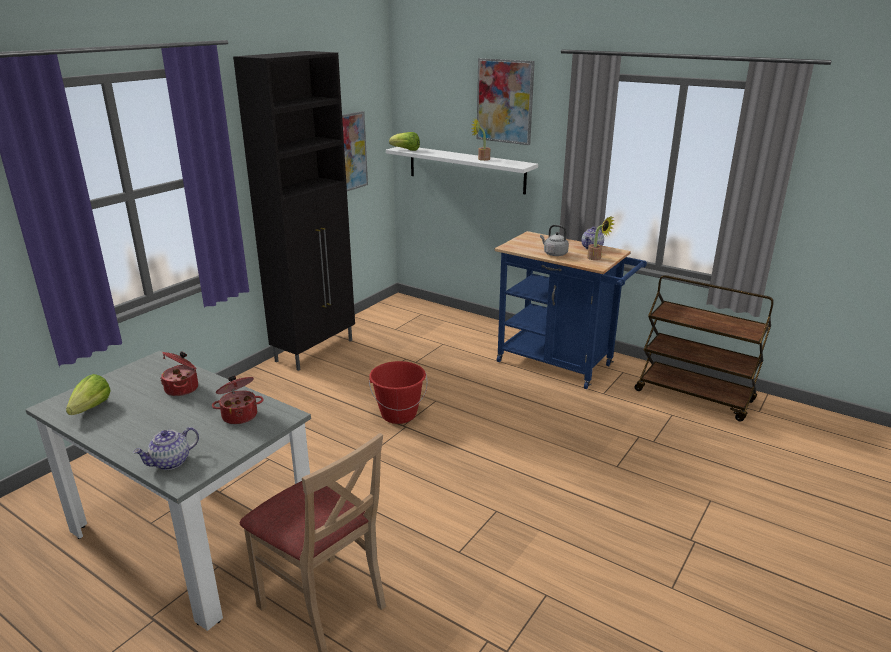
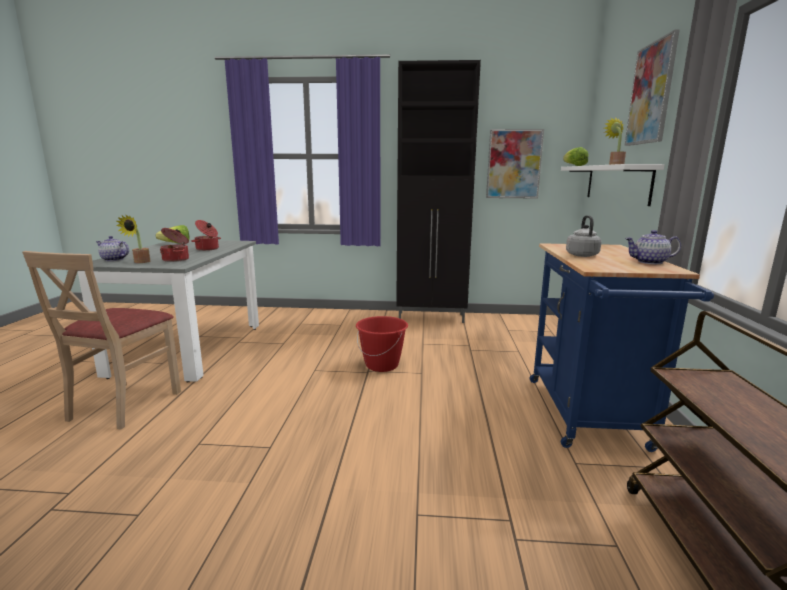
camera: 60 degrees right, 10 degrees down
potted plant [587,217,614,260] -> potted plant moved to [116,214,150,263]

